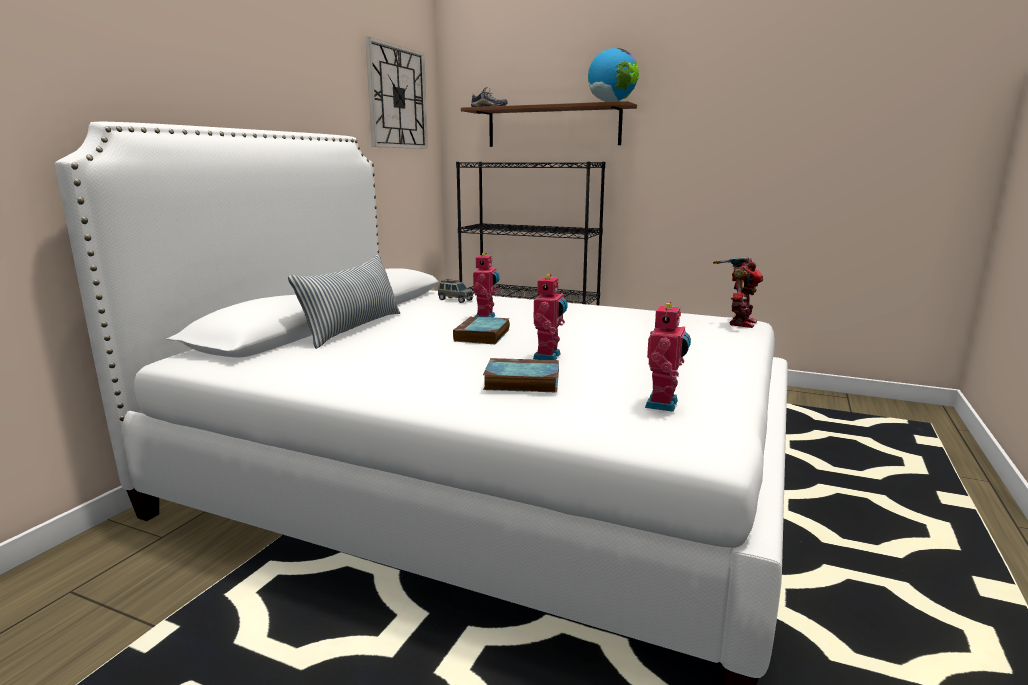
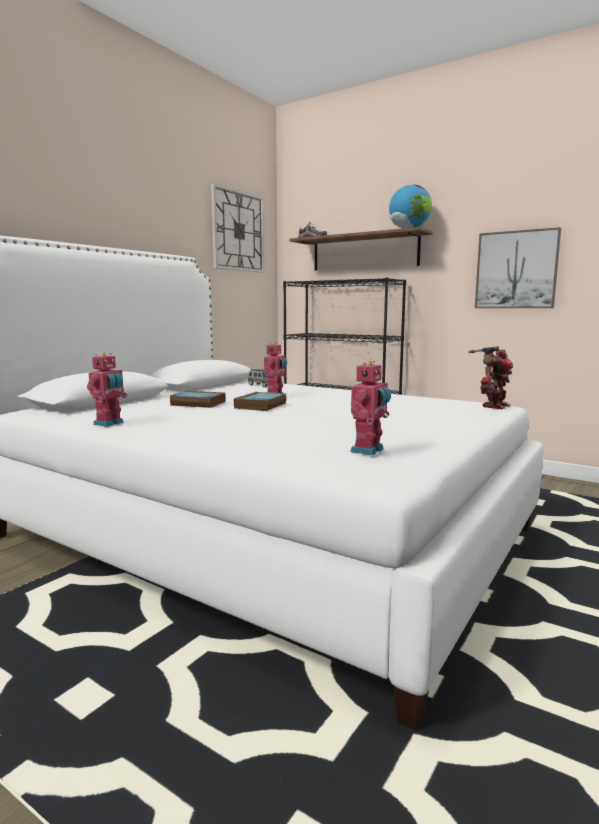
camera: 10 degrees right, 5 degrees down
pillow [288,254,400,349] -> none
book [483,358,559,392] -> book moved to [170,391,226,408]
toy robot [533,274,568,360] -> toy robot moved to [87,352,127,427]
none -> picture [475,227,561,308]

